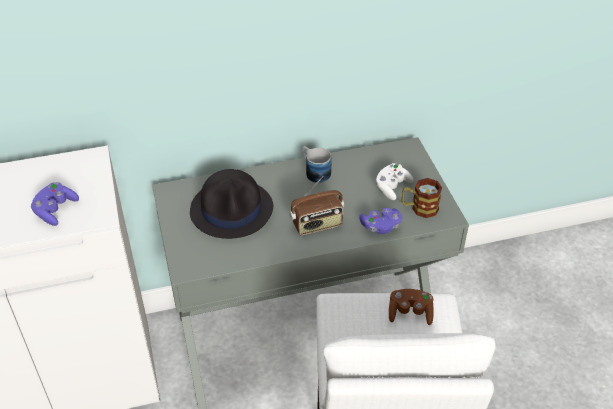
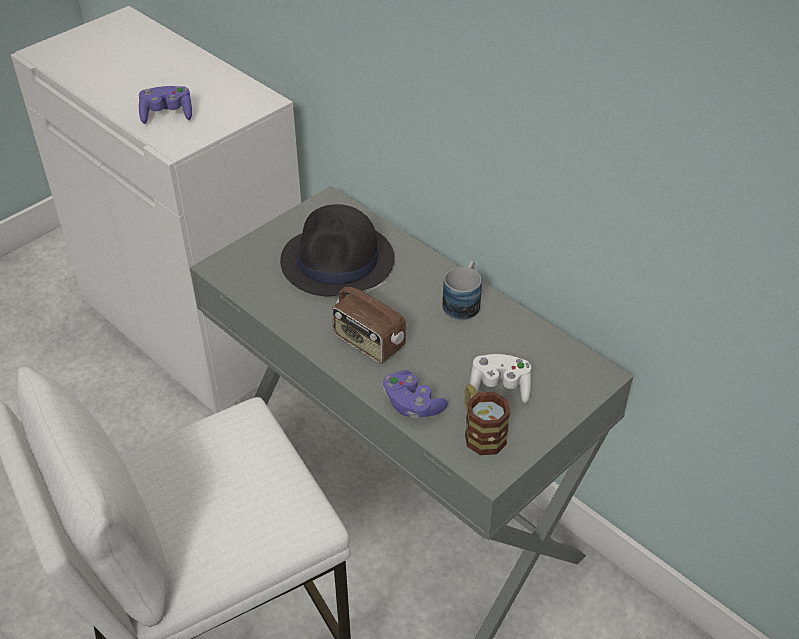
camera: 60 degrees right, 0 degrees up
brown game controller [389,289,434,325] -> none

